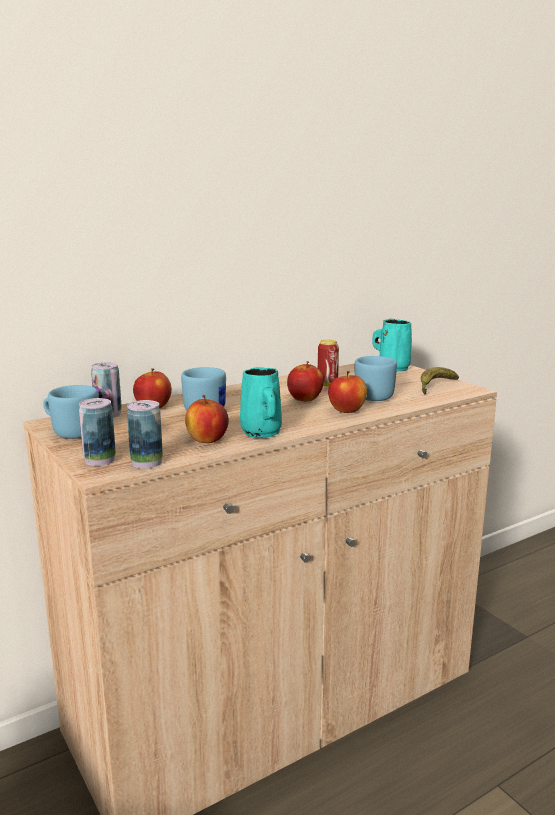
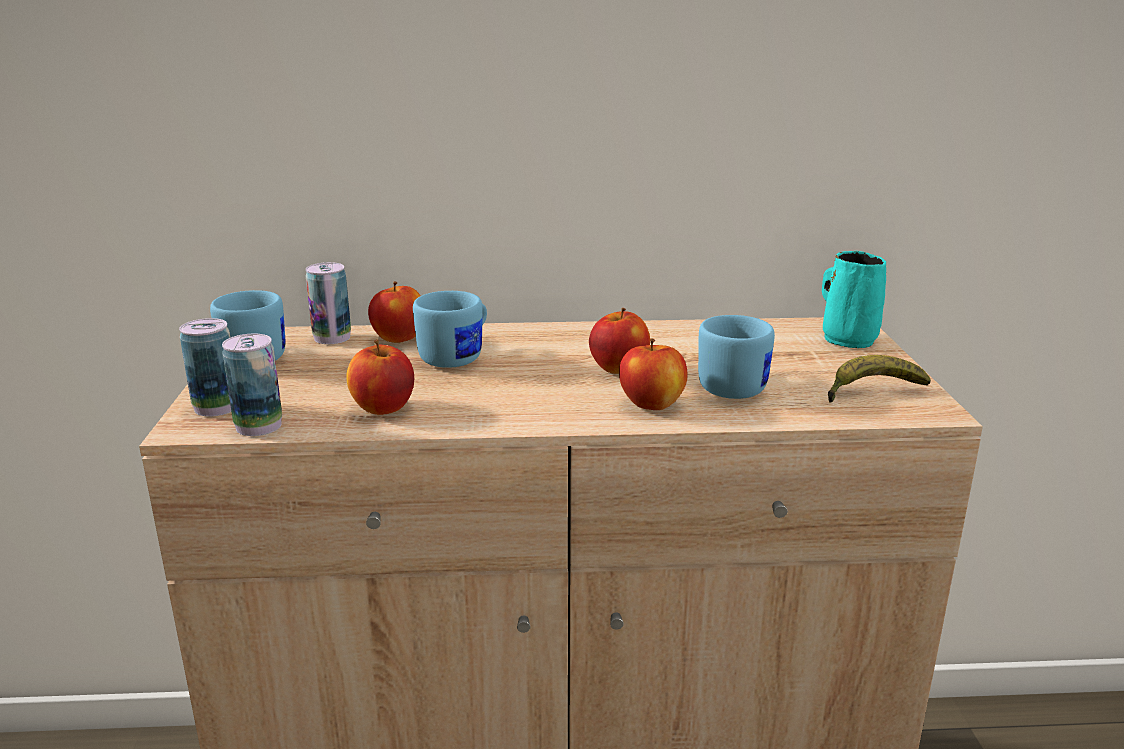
camera: 30 degrees right, 5 degrees up
turquoise mug [240,367,282,438] -> none
can [318,339,339,386] -> none

